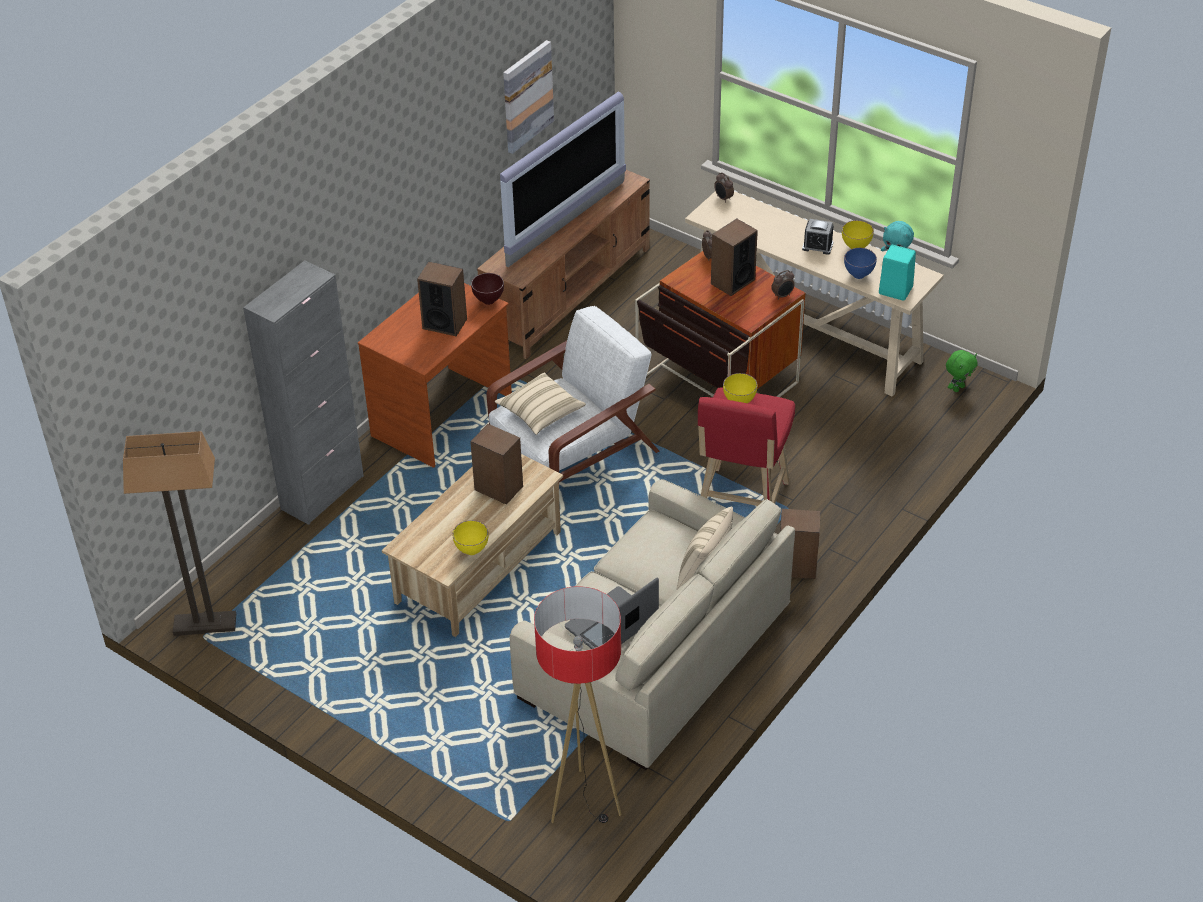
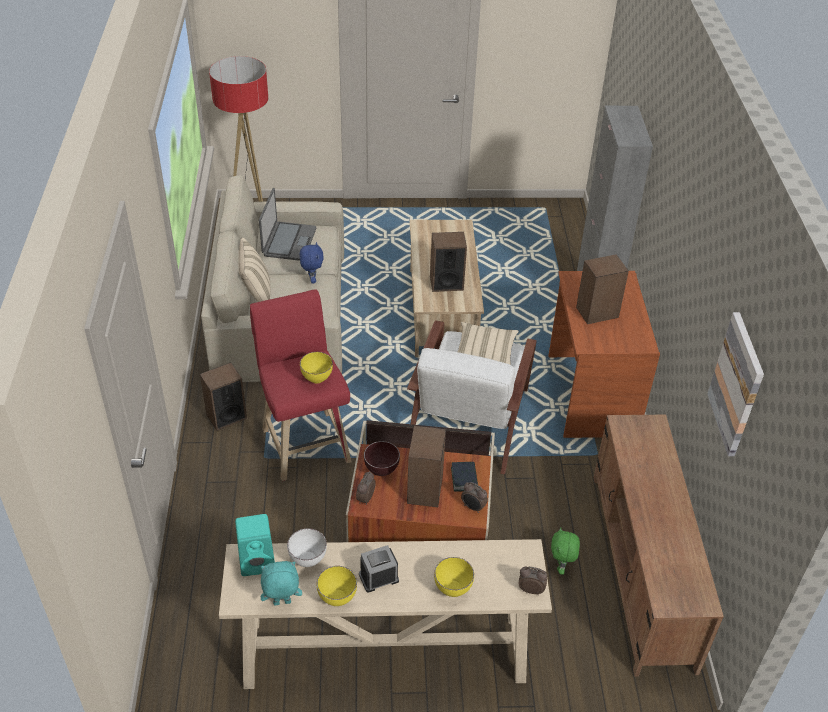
camera: 140 degrees right, 0 degrees up
floor lamp [123,431,236,636] -> none
yellow bowl [452,520,489,555] -> yellow bowl moved to [434,557,474,597]
brown bowl [471,273,504,305] -> brown bowl moved to [364,441,400,476]
television [500,91,626,267] -> none
blue bowl [844,248,877,279] -> white bowl [287,528,327,567]
green plush toy [946,350,978,392] -> green plush toy moved to [551,527,580,575]
none -> blue plush toy [300,242,324,284]
none -> book [451,462,478,491]

